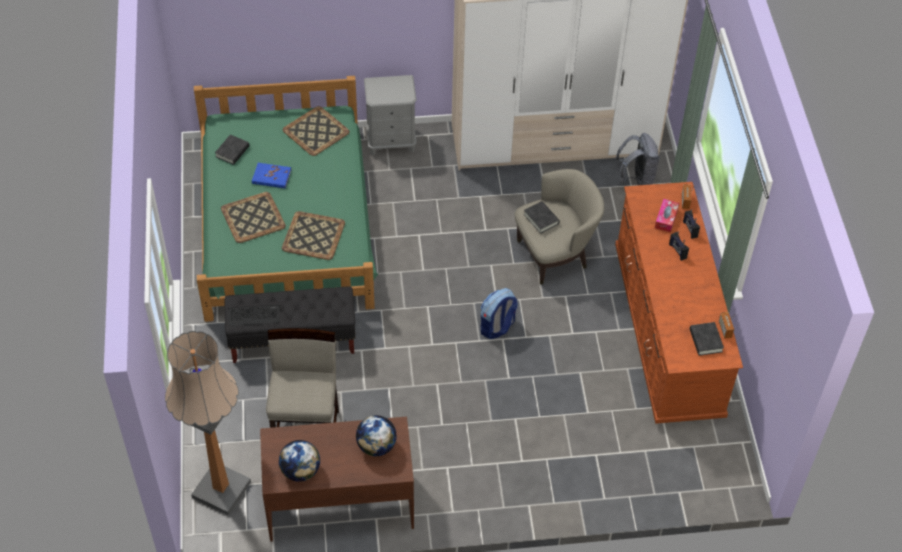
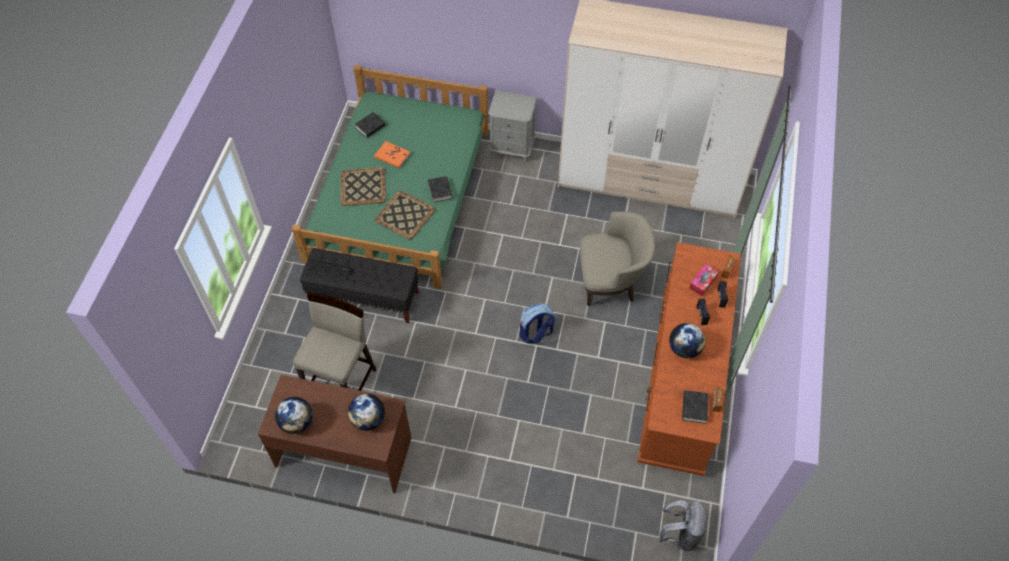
camera: 20 degrees right, 5 degrees up
floor lamp [165,331,251,516] -> none
blue book [252,163,291,189] -> orange book [374,141,410,169]
tray [283,106,350,156] -> none
black book [524,201,560,234] -> black book moved to [428,176,453,203]
grey backpack [615,133,660,185] -> grey backpack moved to [659,500,708,551]
none -> globe [669,323,706,358]

